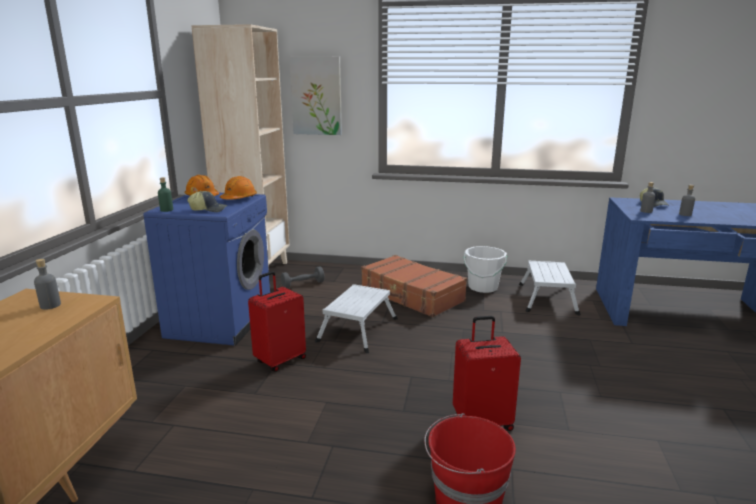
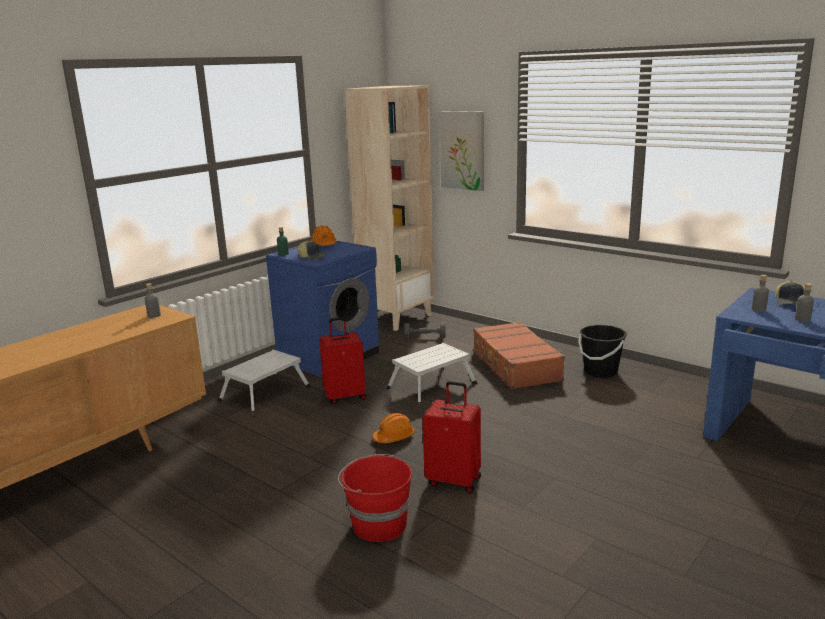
camera: 30 degrees right, 0 degrees up
orange hard hat [220,176,257,199] -> orange hard hat moved to [373,413,415,443]
white bucket [464,246,507,293] -> black bucket [578,325,627,378]
white step ladder [519,261,581,316] -> white step ladder moved to [217,350,311,416]

